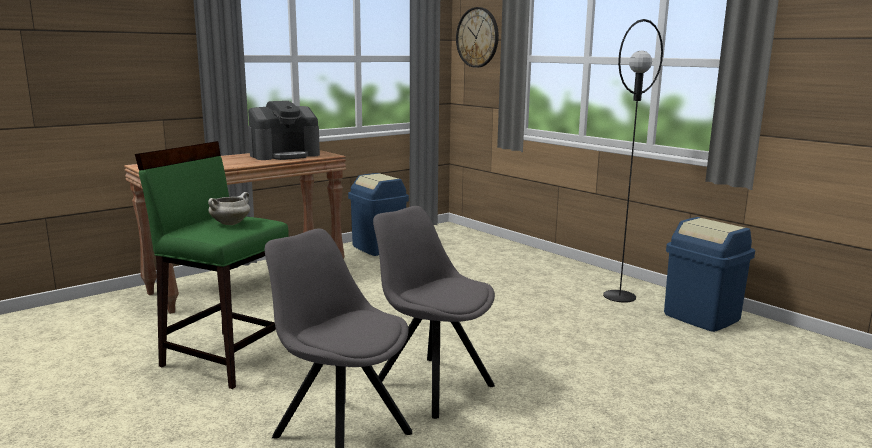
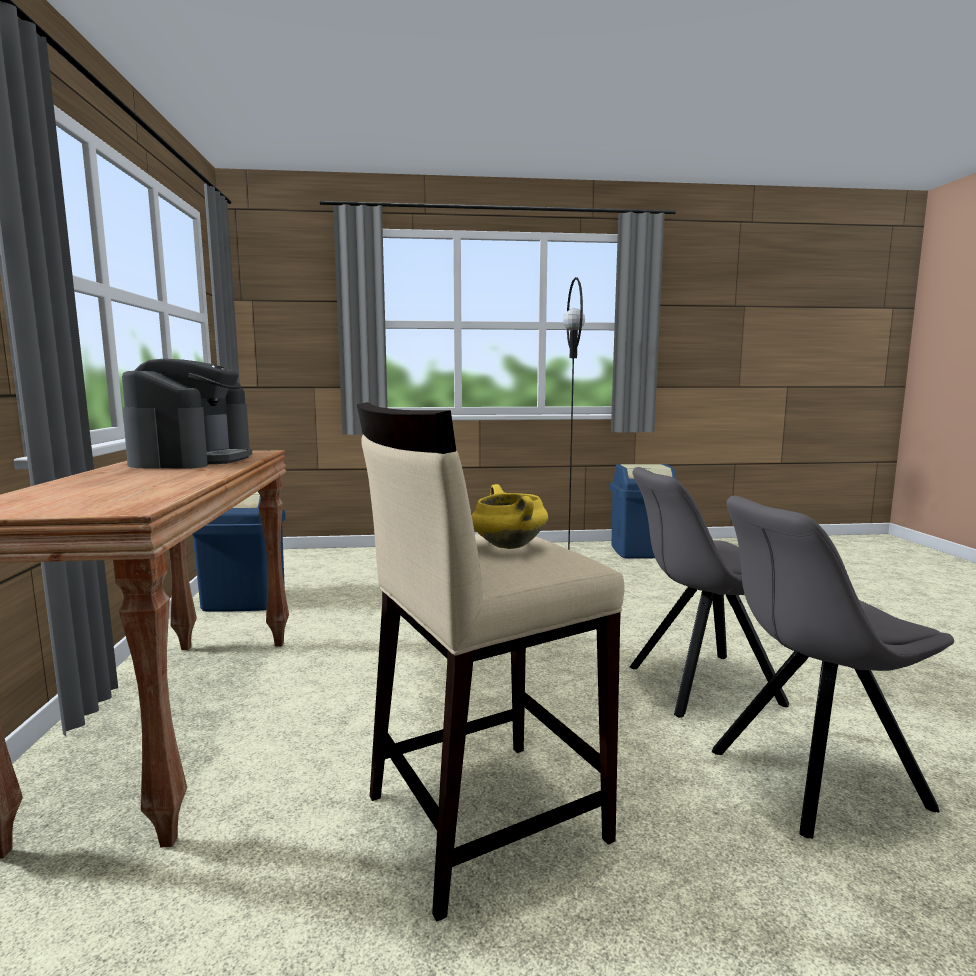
camera: 55 degrees left, 5 degrees down
green stool [135,141,289,389] -> beige stool [357,402,625,922]
white cooking pot [208,192,250,225] -> yellow cooking pot [472,484,548,549]
wall clock [456,7,499,68] -> none

